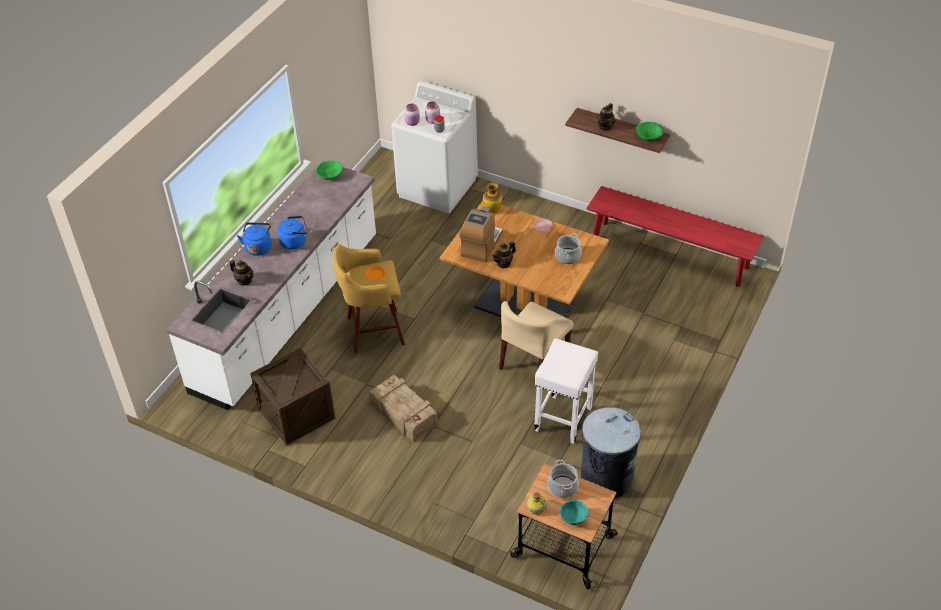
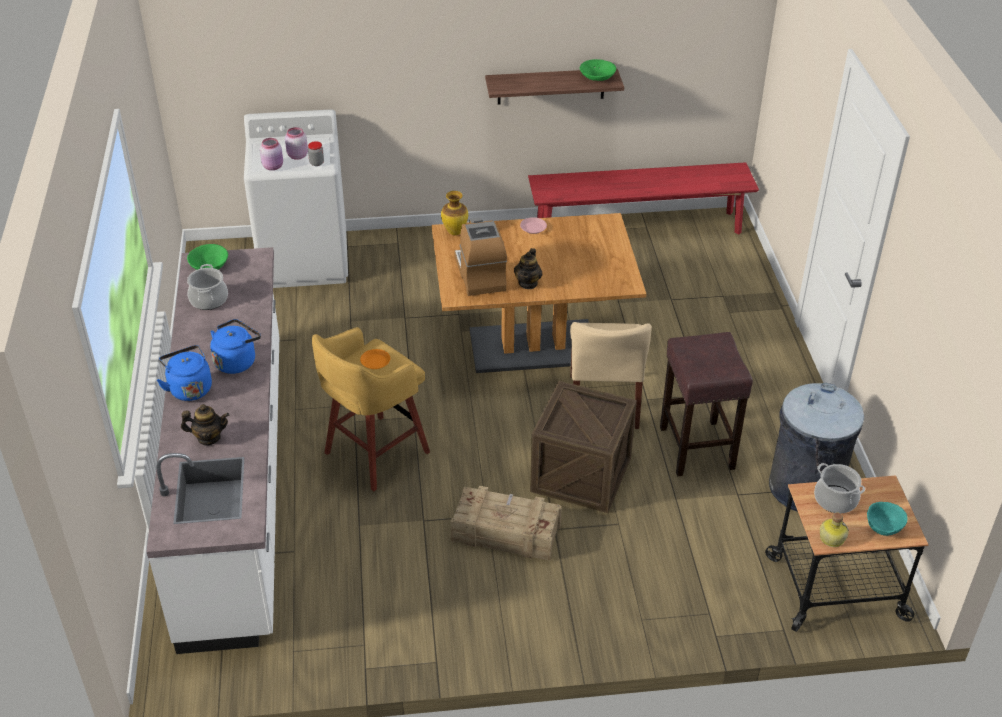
camera: 35 degrees left, 5 degrees down
crate [250,348,335,445] -> crate moved to [530,381,637,513]
white stool [534,338,598,444] -> brown stool [660,332,753,476]
cooking pot [555,233,582,264] -> cooking pot moved to [187,264,228,310]
teapot [596,103,615,131] -> none

